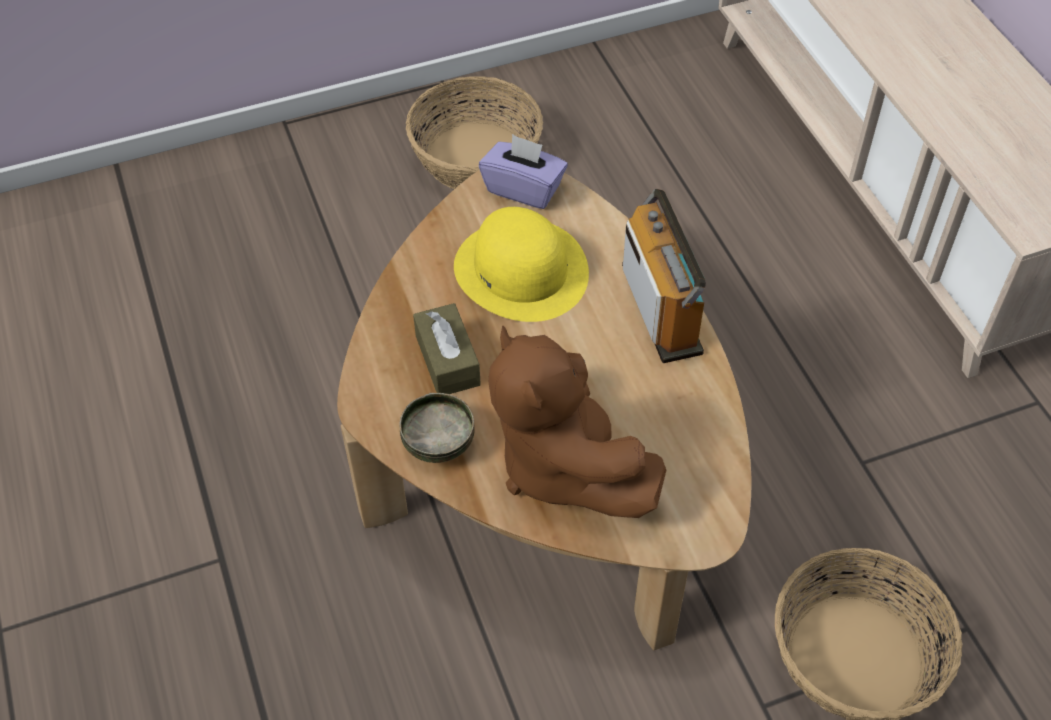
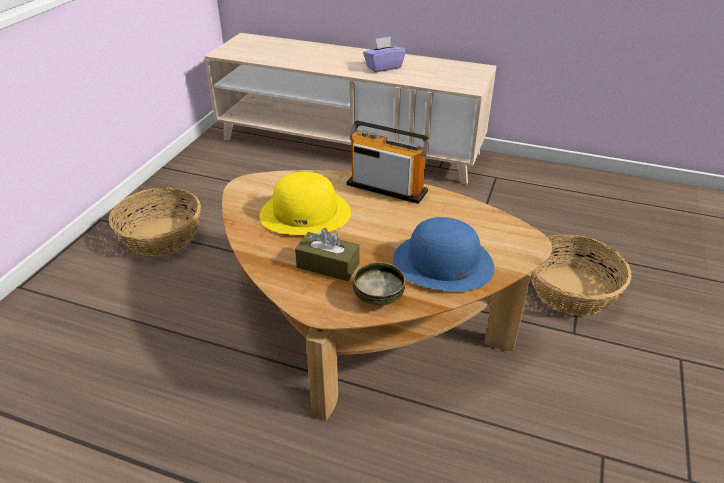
camera: 50 degrees left, 15 degrees down
purple tissue box [479,134,568,209] -> purple tissue box moved to [363,36,406,72]
brown plush toy [488,326,666,518] -> blue hat [393,217,495,291]

